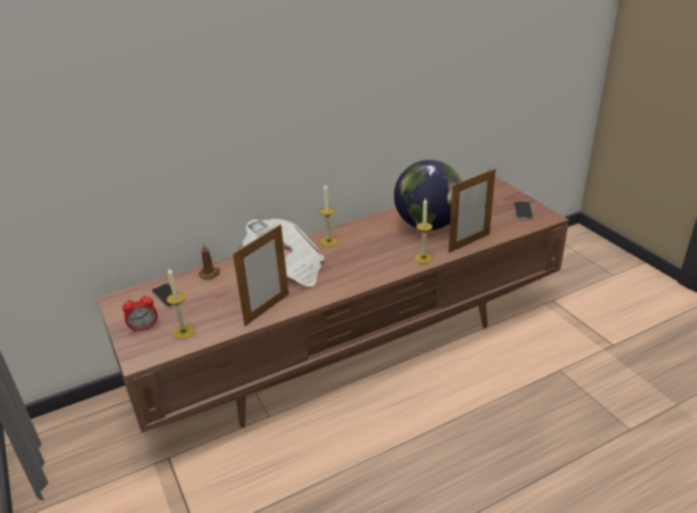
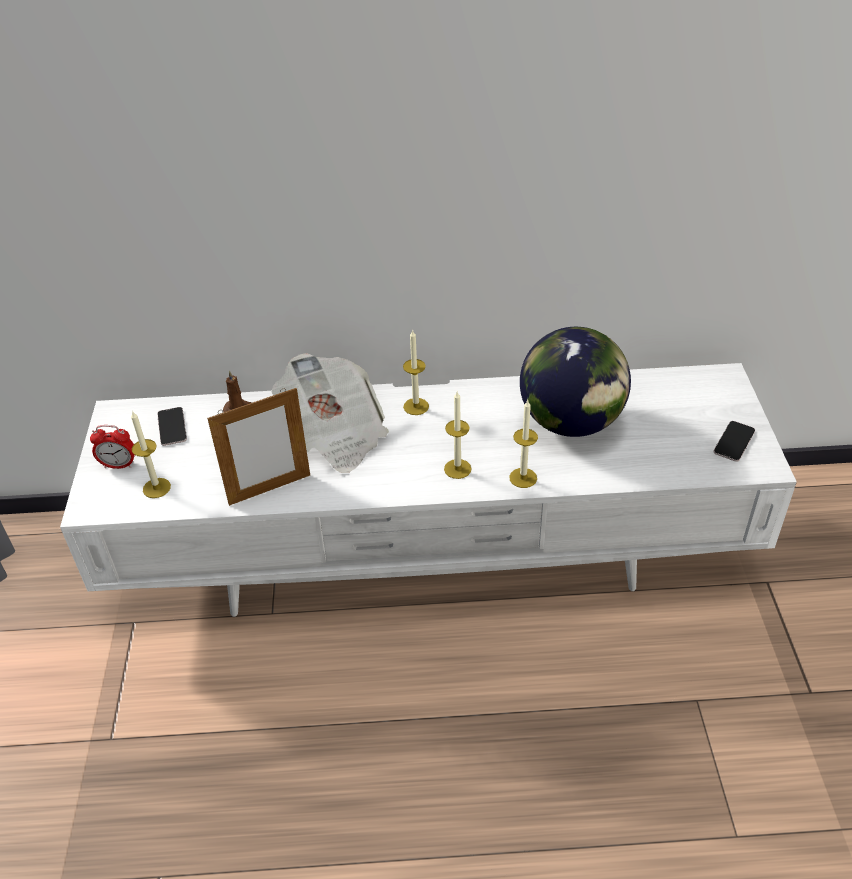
camera: 25 degrees right, 10 degrees up
brown tv stand [97,177,569,433] -> white tv stand [60,363,797,617]
picture frame [449,168,496,253] -> none
none -> candle [444,392,472,479]

